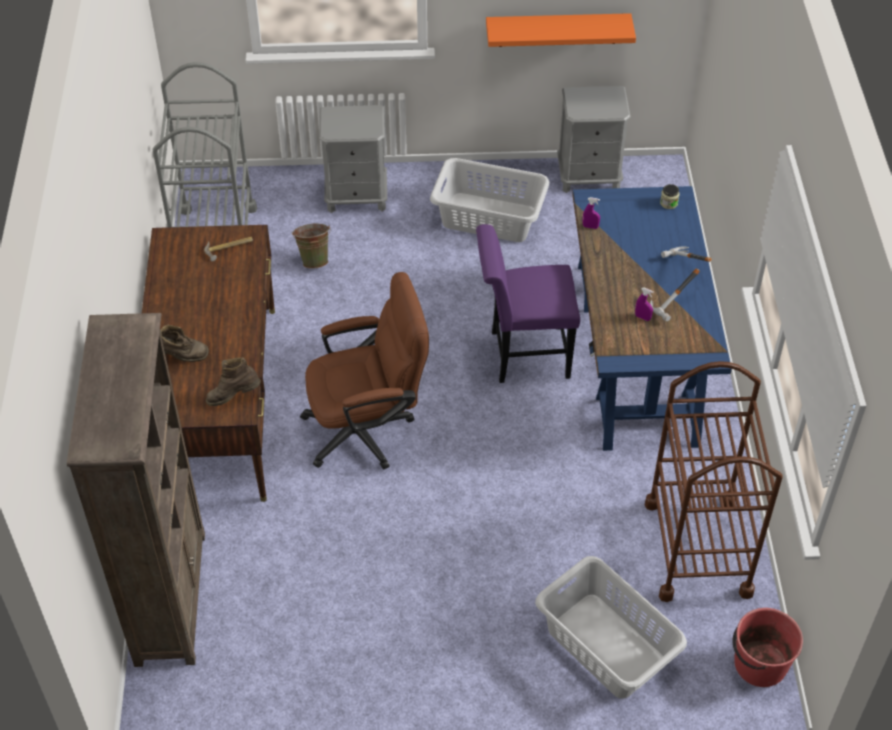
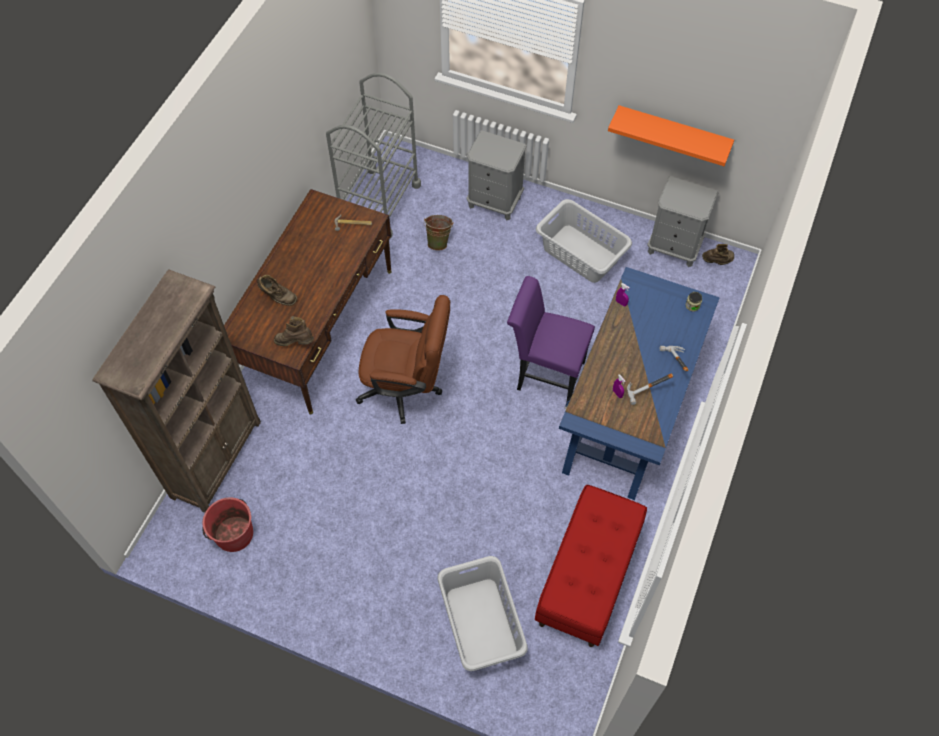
camera: 25 degrees right, 10 degrees up
brown cart [645,361,783,602] -> red bench [535,485,647,647]
red bucket [732,608,803,687] -> red bucket moved to [202,497,253,552]
none -> brown boot [702,244,734,265]

